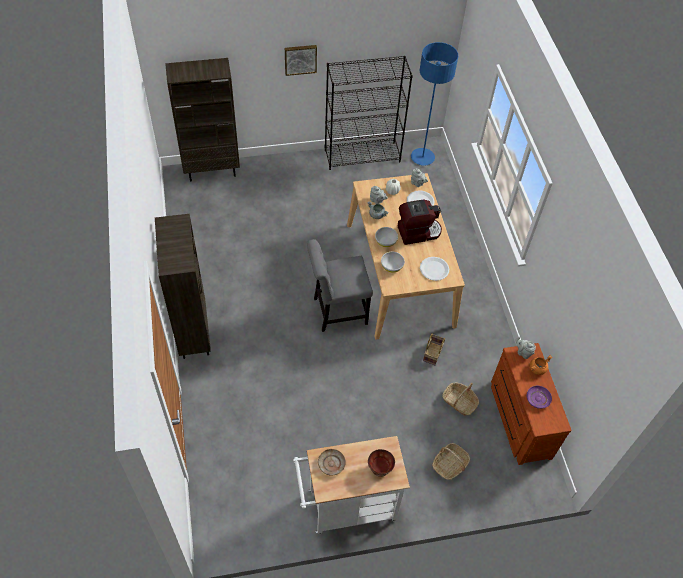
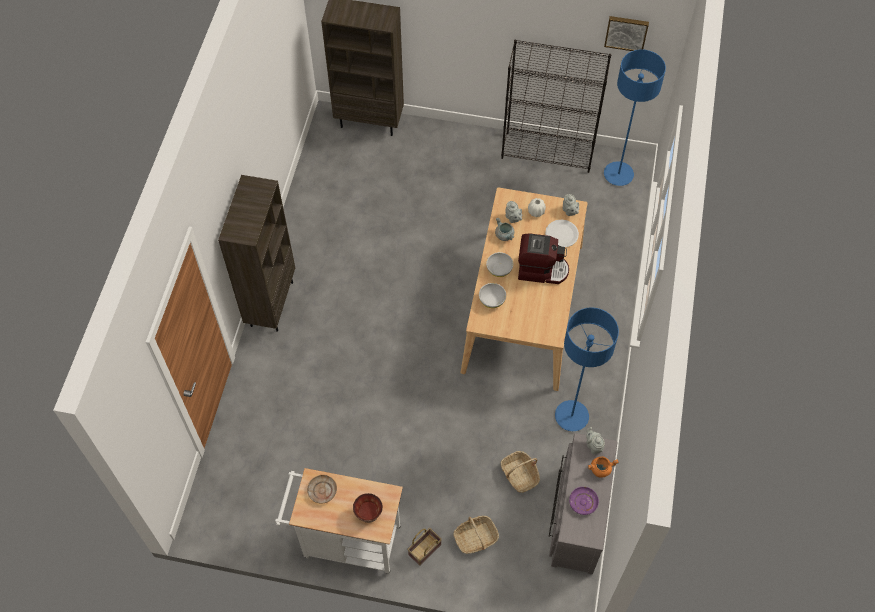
camera: 25 degrees right, 5 degrees up
picture [285,45,317,76] -> picture moved to [604,16,649,51]
grey chair [307,239,373,332] -> none
white plate [420,257,449,281] -> none
basket [423,333,445,365] -> basket moved to [407,528,442,566]
brown dresser [491,343,572,465] -> grey dresser [549,433,618,574]
none -> blue floor lamp [555,307,619,431]

